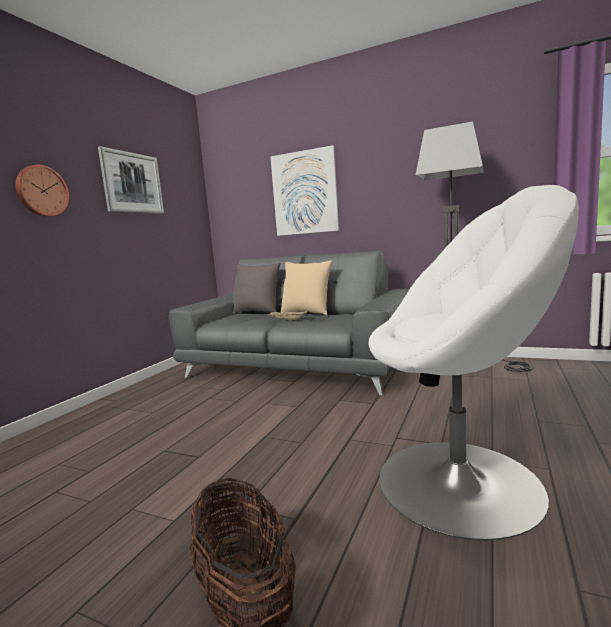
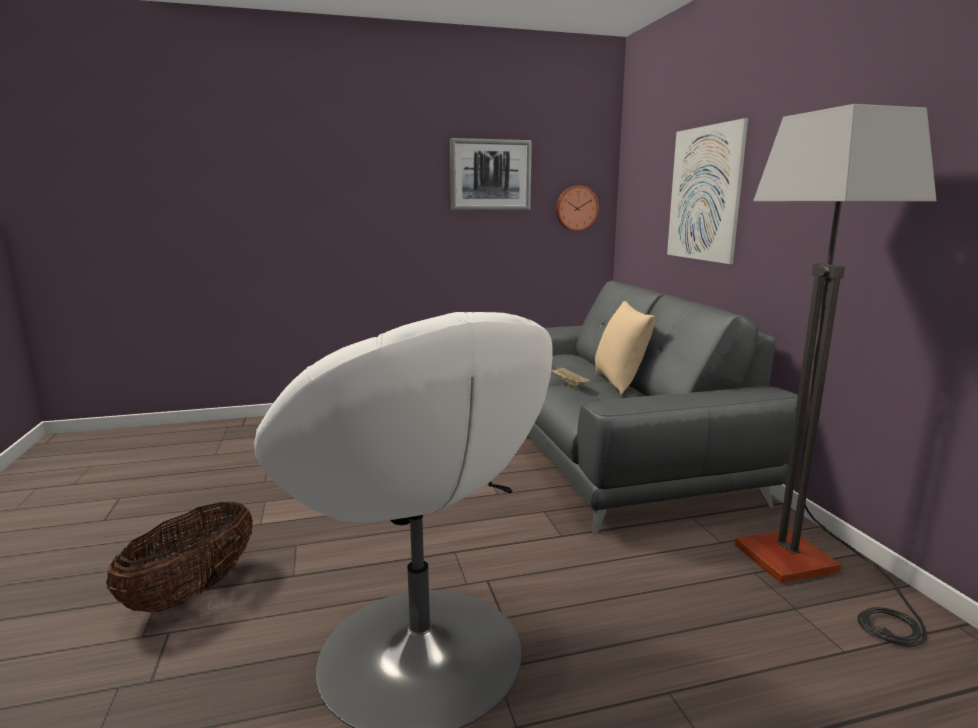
camera: 50 degrees right, 5 degrees up
wall clock [15,165,69,217] -> wall clock moved to [556,186,599,231]
grey pillow [233,263,281,314] -> none

